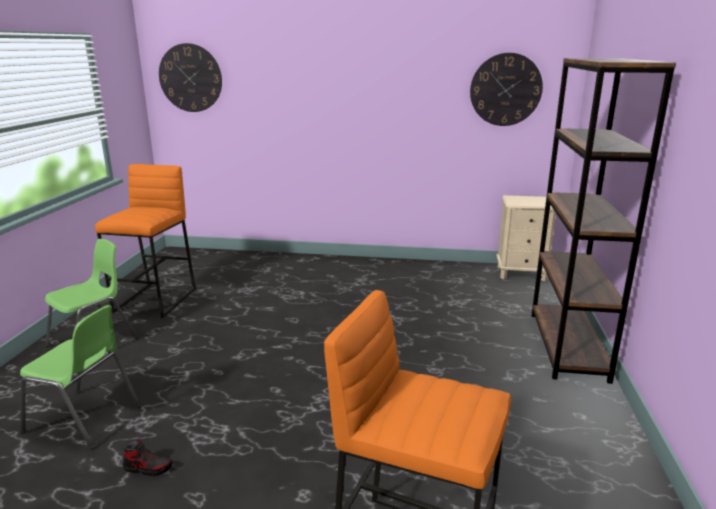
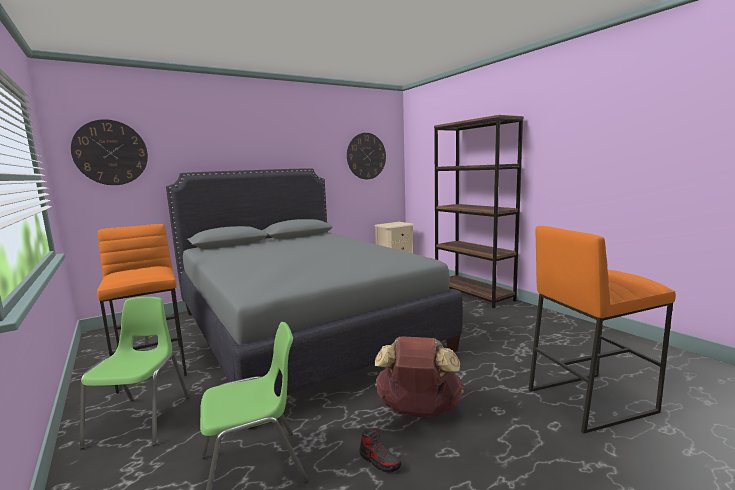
camera: 40 degrees left, 10 degrees down
shoe [123,440,172,476] -> shoe turned 75 degrees clockwise [359,428,401,473]
none -> grey bed [166,168,463,430]
none -> brown backpack [375,336,464,417]

